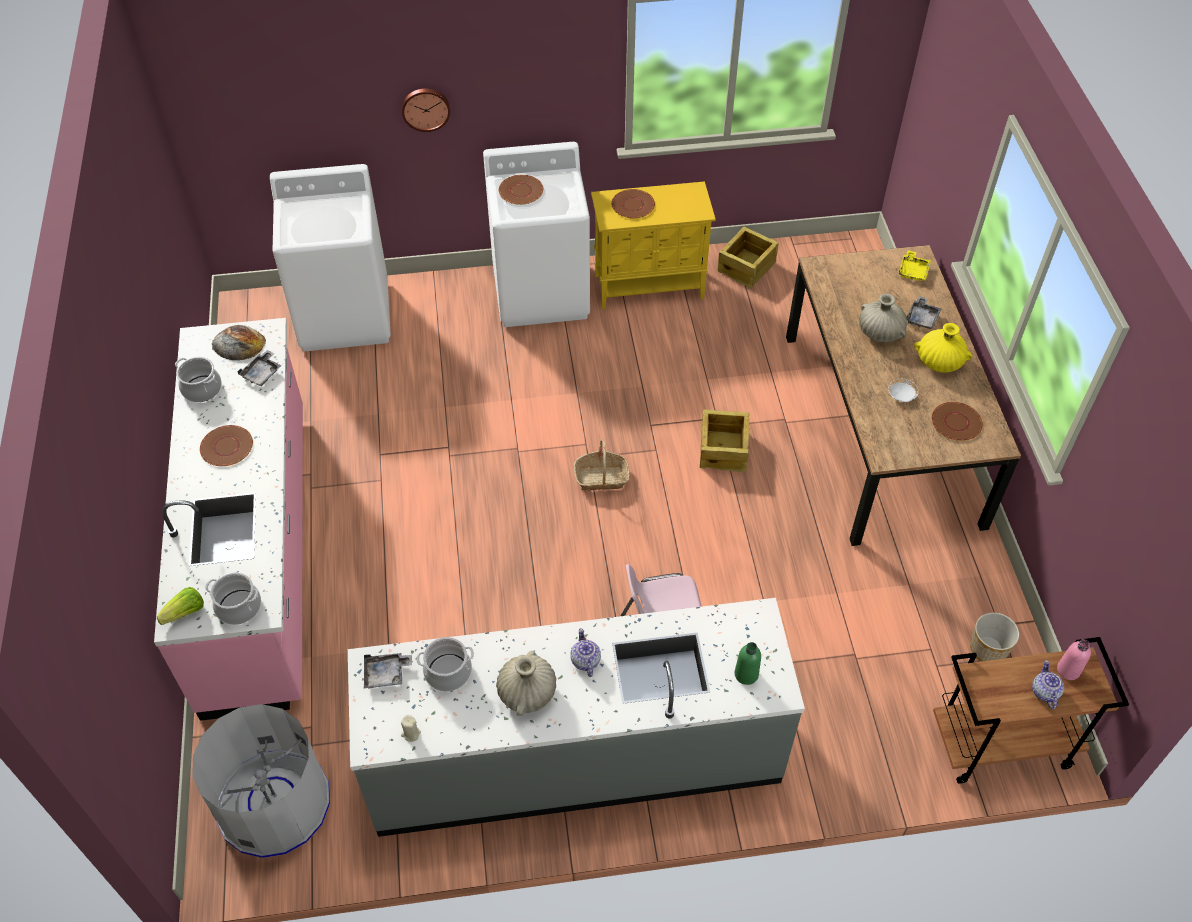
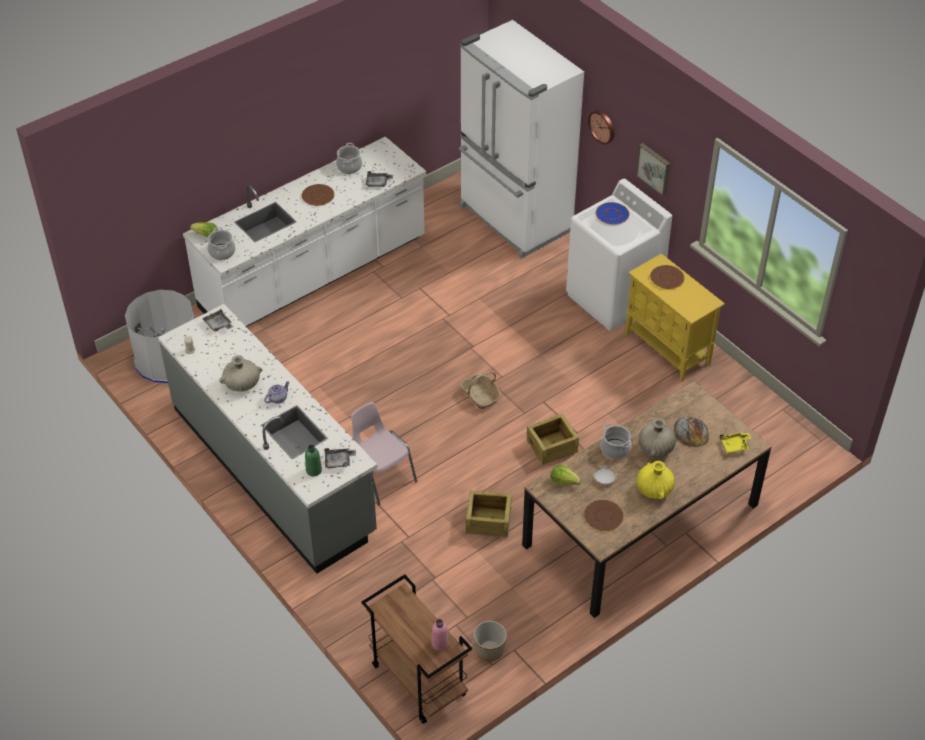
camera: 60 degrees right, 5 degrees down
pink counter [154,318,303,721] -> white counter [183,136,426,327]
bread [212,325,266,360] -> bread moved to [674,416,709,447]
white washing machine [270,164,391,351] -> white fridge [459,20,584,258]
cooking pot [416,637,474,692] -> cooking pot moved to [601,423,632,459]
brown plate [499,175,543,205] -> blue plate [596,202,629,225]
crate [718,227,778,289] -> crate moved to [465,490,512,537]
grey tray [906,296,941,329] -> grey tray moved to [325,448,356,469]
teapot [1032,660,1064,709] -> none
none -> lettuce [551,465,581,485]
none -> picture [636,143,670,196]

